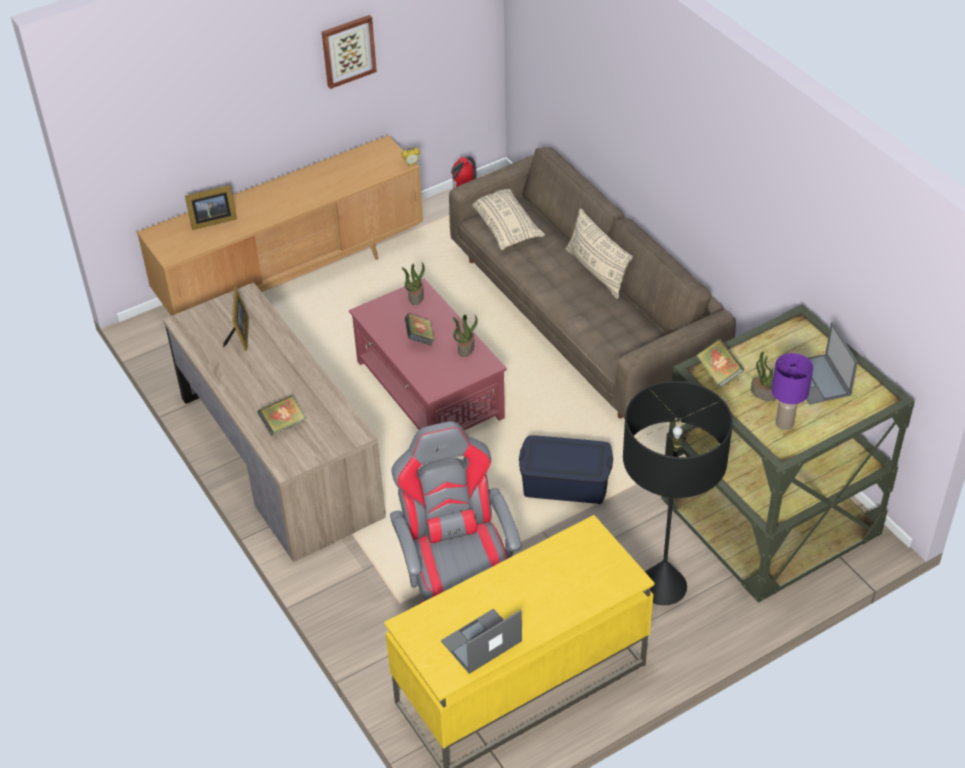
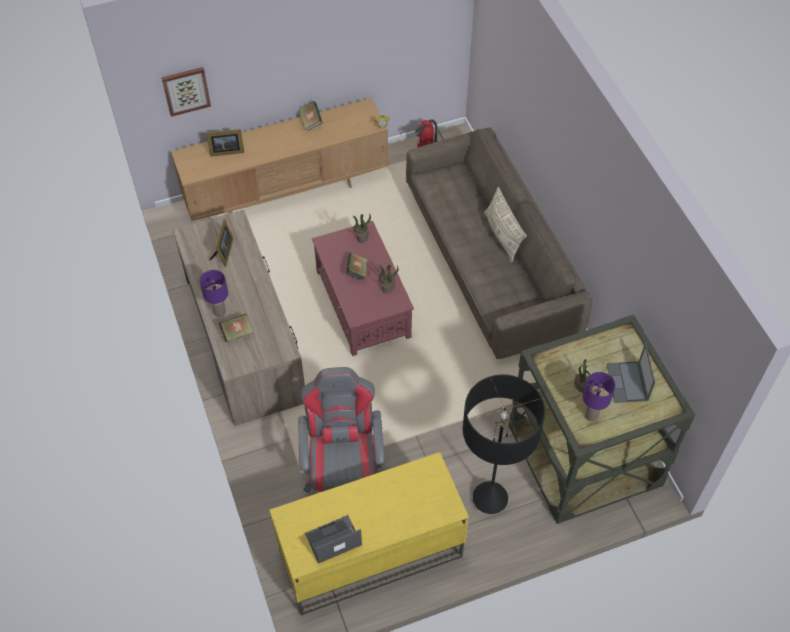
camera: 10 degrees right, 10 degrees up
picture [322,15,377,89] -> picture moved to [162,67,211,117]
beige pillow [472,189,545,250] -> none
blue storage box [519,435,613,504] -> none
book [696,339,744,388] -> book moved to [299,101,323,131]
none -> purple table lamp [200,270,228,317]

